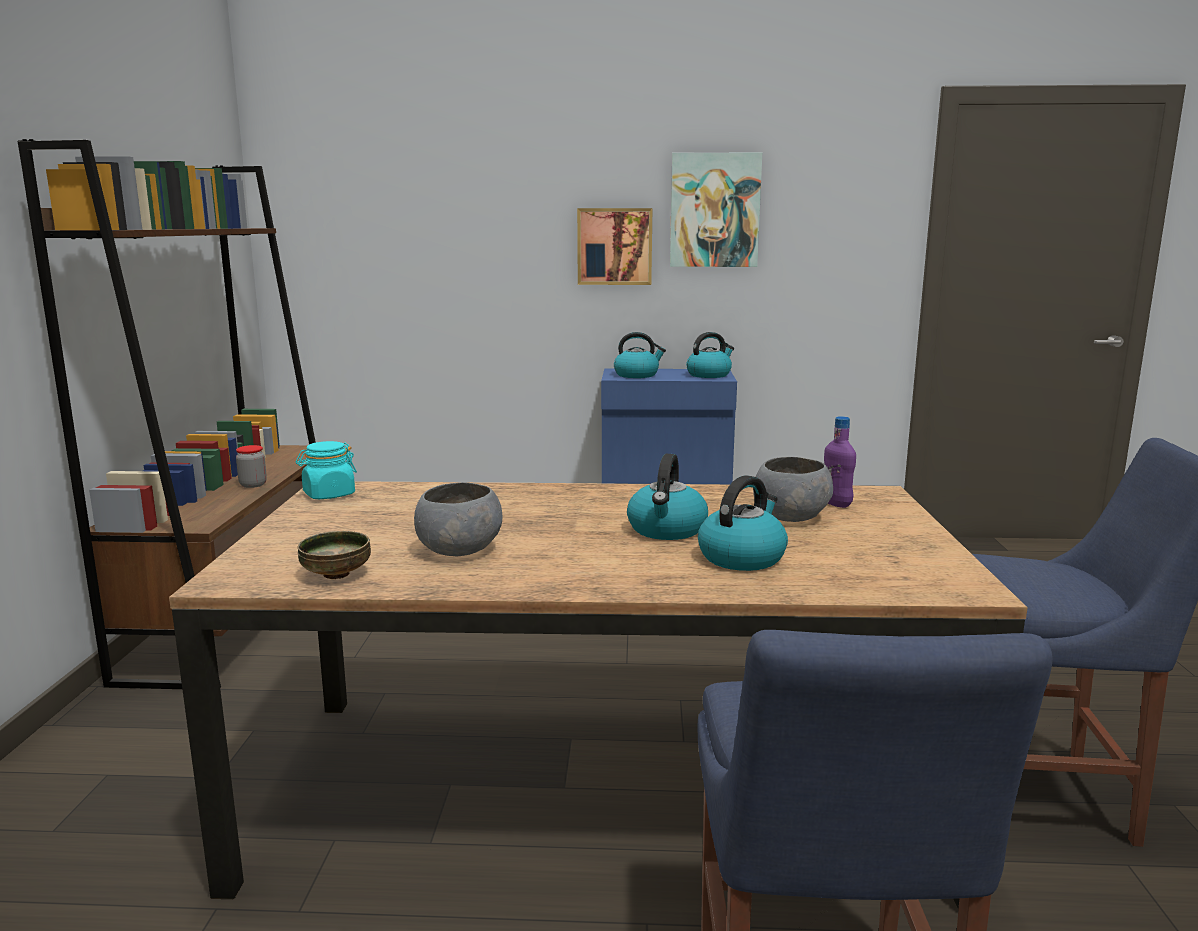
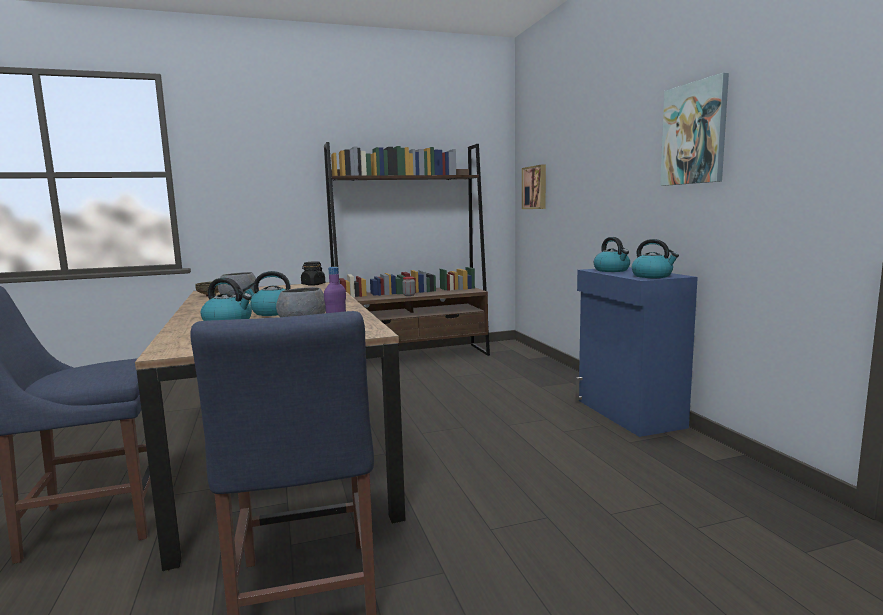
camera: 70 degrees right, 5 degrees down
turquoise jar [296,441,357,499] -> black jar [301,261,325,286]
picture [577,208,652,285] -> picture moved to [522,165,546,209]

